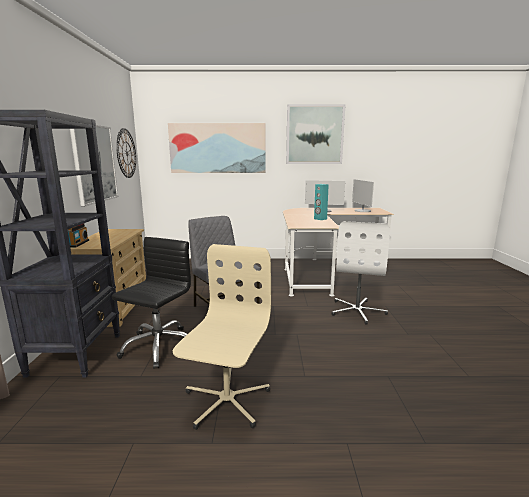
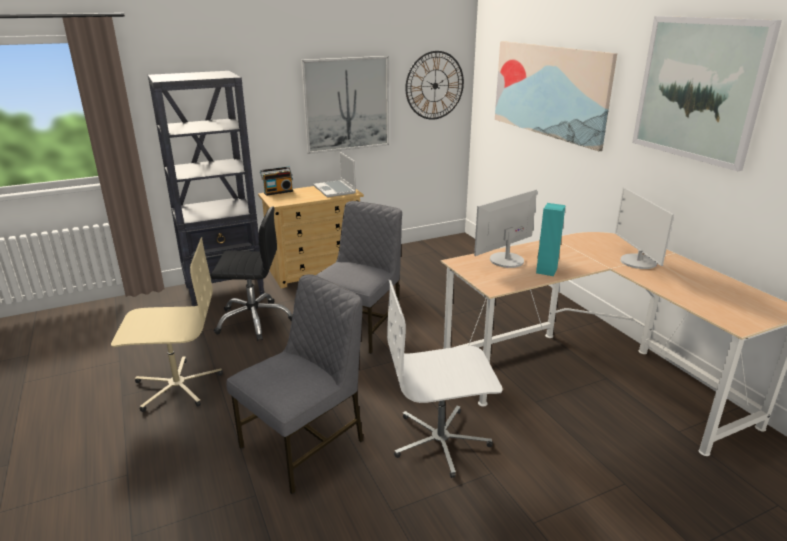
camera: 65 degrees right, 10 degrees up
monitor [352,179,374,212] -> monitor moved to [474,189,537,268]
none -> grey chair [226,274,364,494]
none -> laptop [313,152,356,197]

